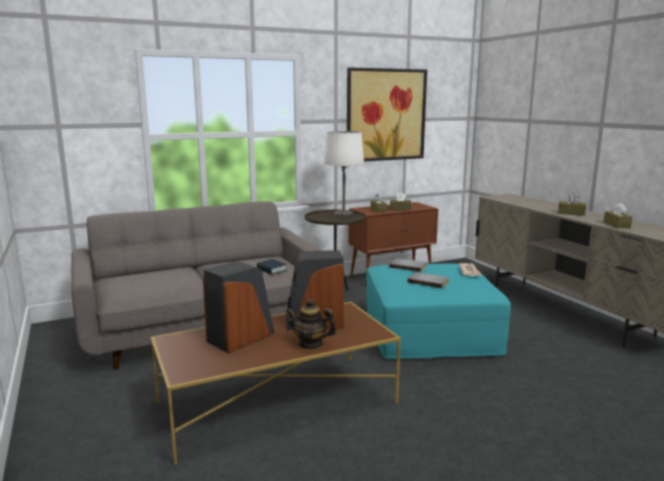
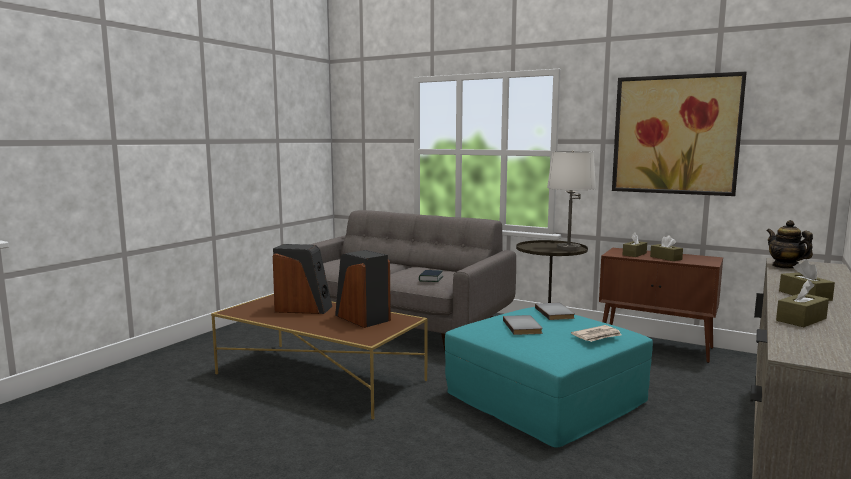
camera: 55 degrees right, 5 degrees down
teapot [286,299,337,350] -> teapot moved to [767,220,813,269]

